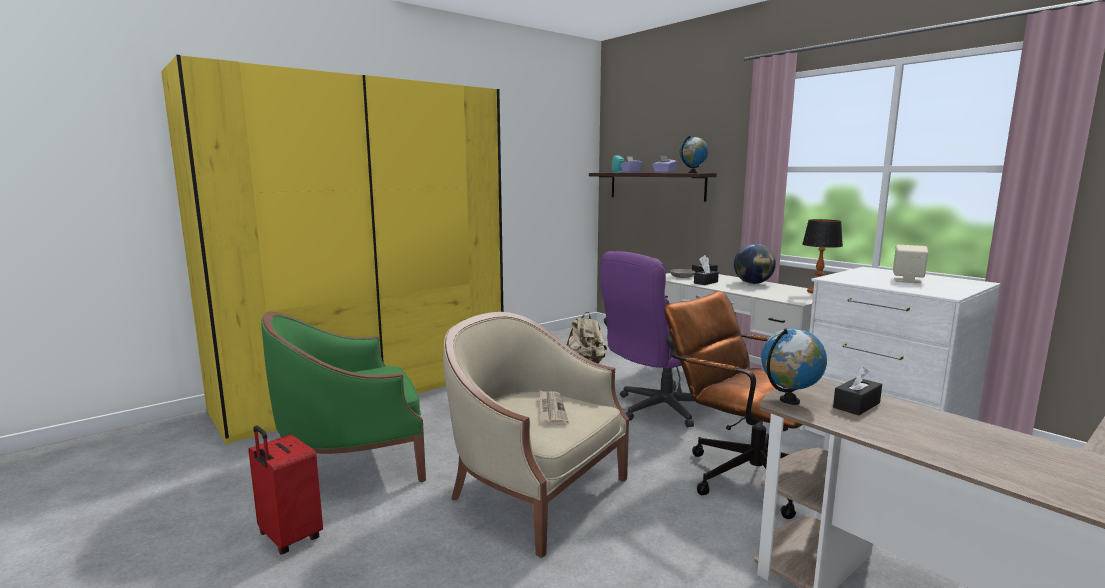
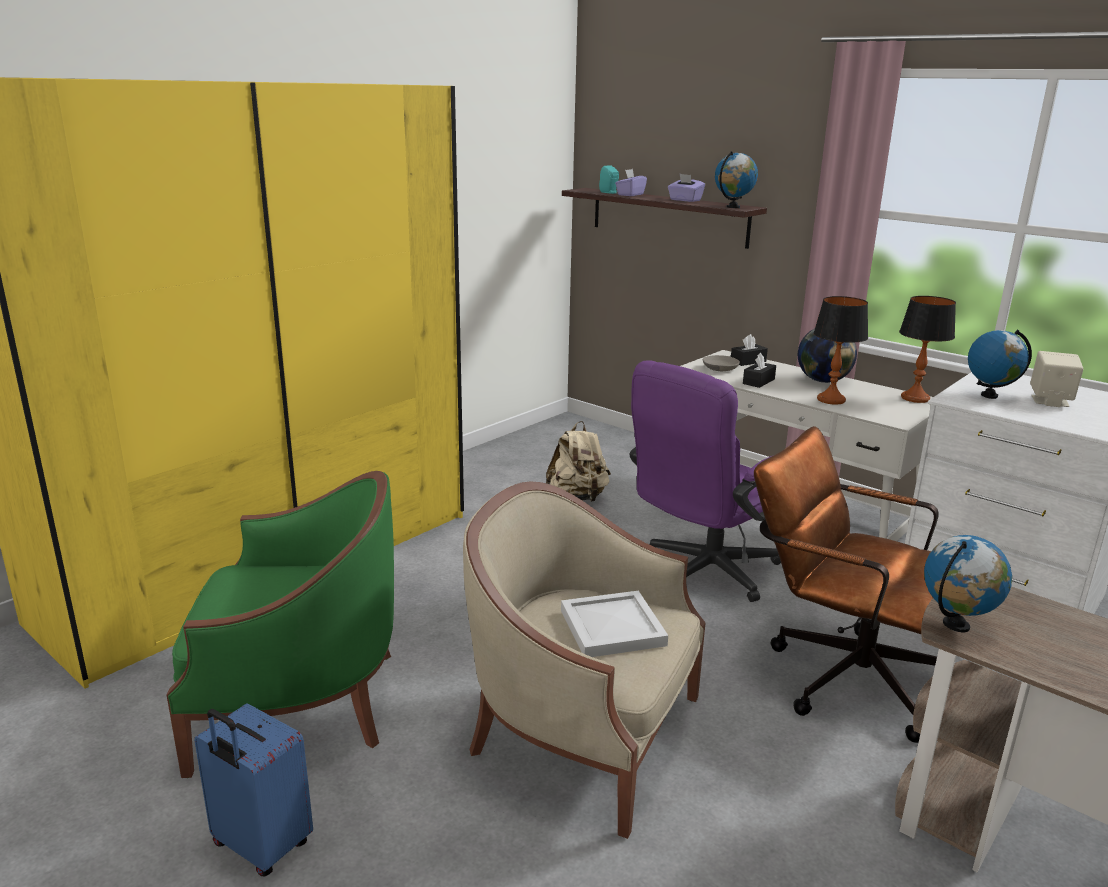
camera: 10 degrees left, 10 degrees up
red suitcase [248,425,323,555] -> blue suitcase [194,703,313,876]
green armchair [261,312,426,482] -> green armchair turned 150 degrees counterclockwise [166,471,394,778]
newspaper [540,390,569,425] -> white tray [561,591,668,657]
black tissue box [833,367,882,415] -> none
none -> table lamp [813,296,868,405]
none -> globe [968,330,1032,399]

